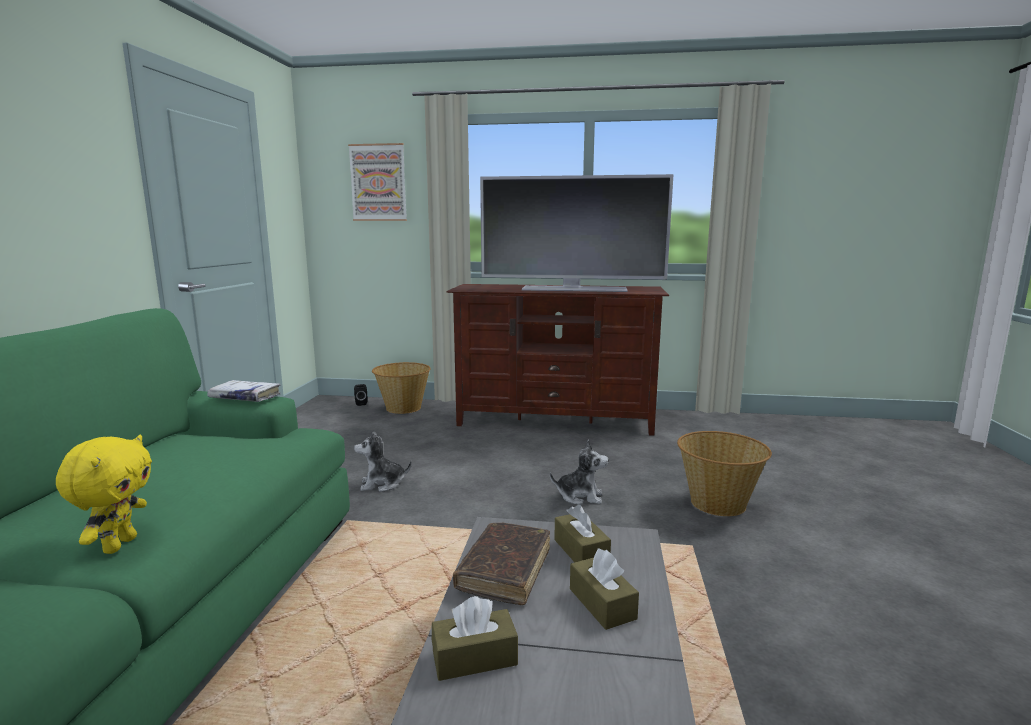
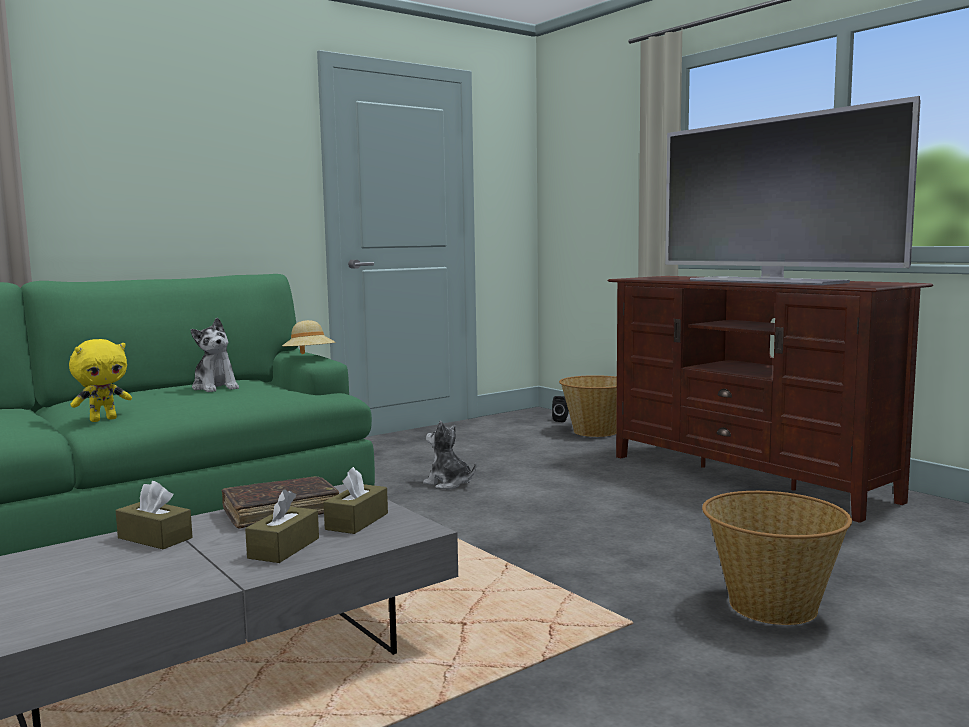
camera: 45 degrees right, 5 degrees down
white book [207,380,281,402] -> beige hat [282,320,335,354]
picture [348,143,407,221] -> none
plush toy [550,439,609,505] -> plush toy moved to [191,318,239,392]

